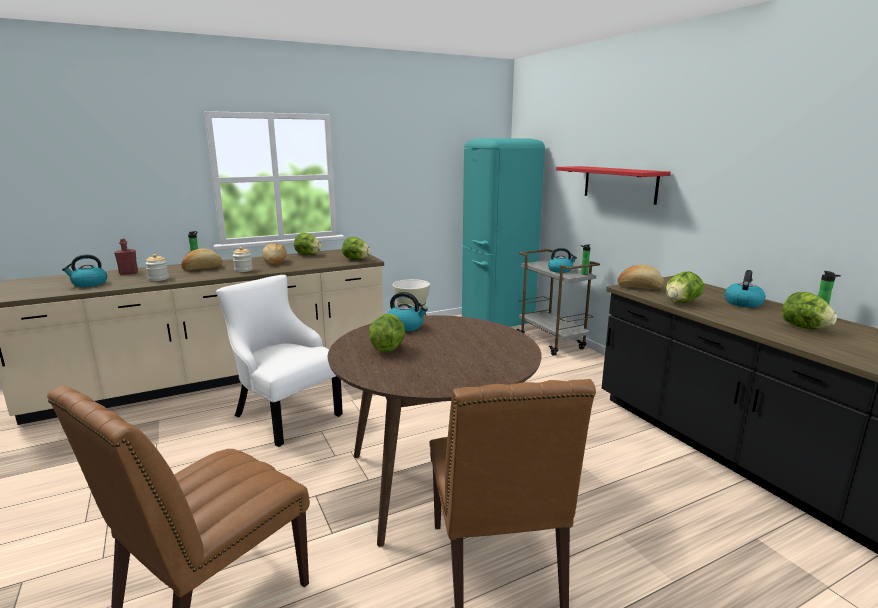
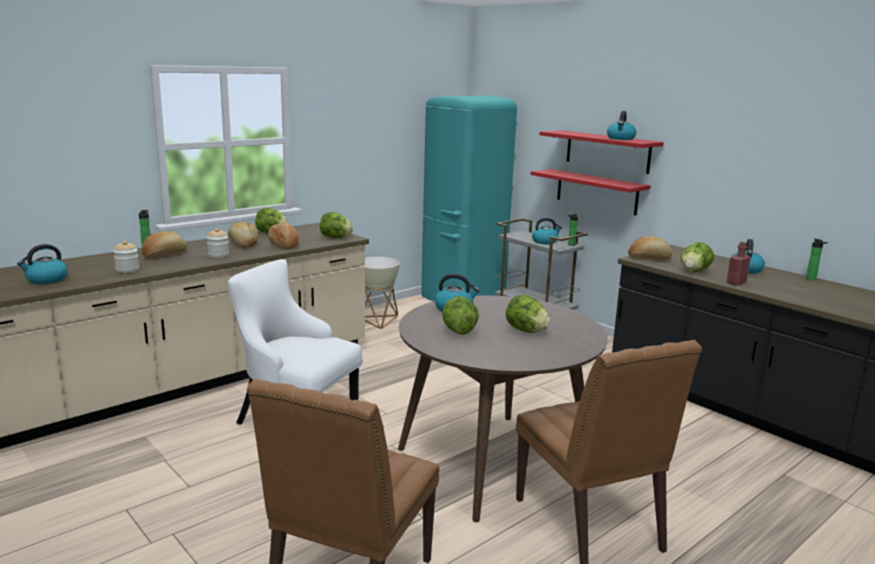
camera: 15 degrees left, 0 degrees up
red bottle [114,239,138,275] -> red bottle moved to [727,242,751,286]
lettuce [782,292,837,330] -> lettuce moved to [506,295,551,333]
none -> bread [268,223,299,249]
none -> red shelf [531,169,651,215]
none -> kettle [607,111,637,140]

